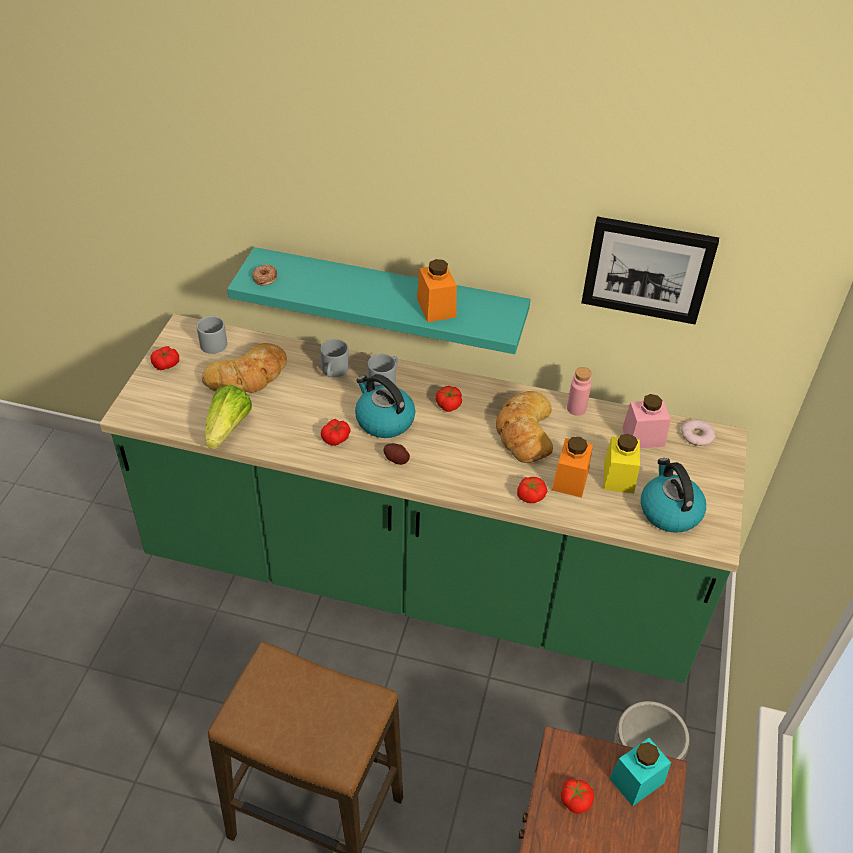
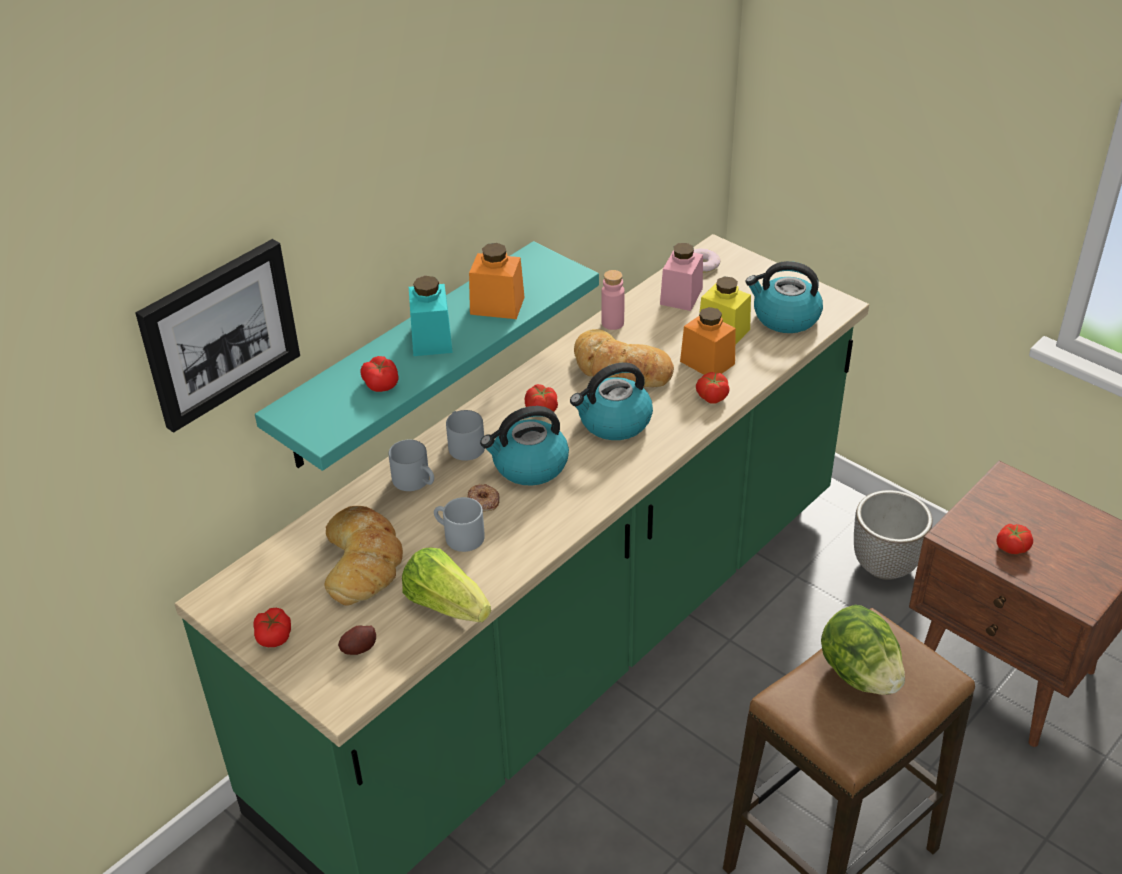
camera: 60 degrees left, 5 degrees down
grey mug [197,316,227,354] -> grey mug moved to [434,497,485,552]
donut [252,264,277,285] -> donut moved to [468,484,500,511]
tomato [321,419,351,446] -> tomato moved to [360,356,399,392]
potato [383,443,410,465] -> potato moved to [338,625,376,655]
picture [581,217,719,324] -> picture moved to [135,239,300,433]
turquoise jar [610,738,671,806] -> turquoise jar moved to [409,276,453,356]
none -> kettle [570,362,653,440]
none -> lettuce [821,605,905,695]

